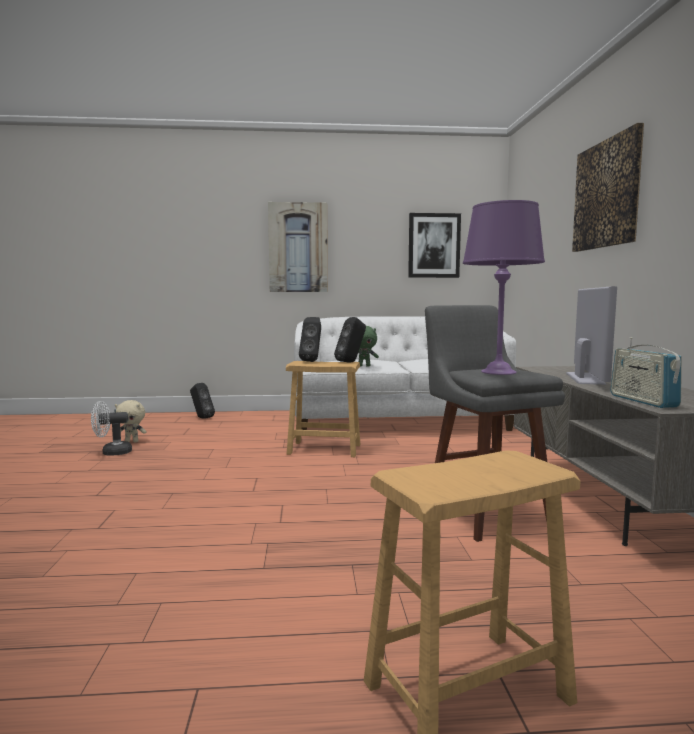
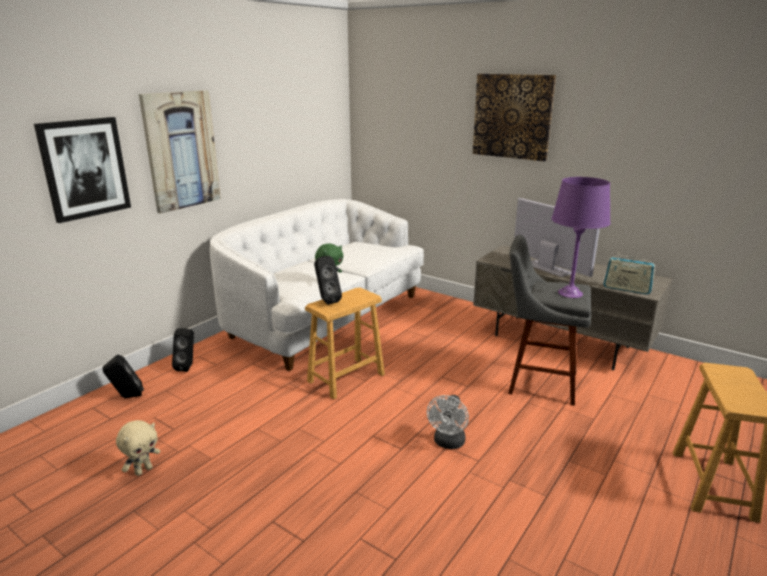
camera: 50 degrees left, 15 degrees up
white fan [91,401,132,456] -> white fan moved to [427,395,469,449]
black speaker [334,317,366,363] -> black speaker moved to [172,328,194,372]
picture [408,213,461,278] -> picture moved to [34,117,131,223]

